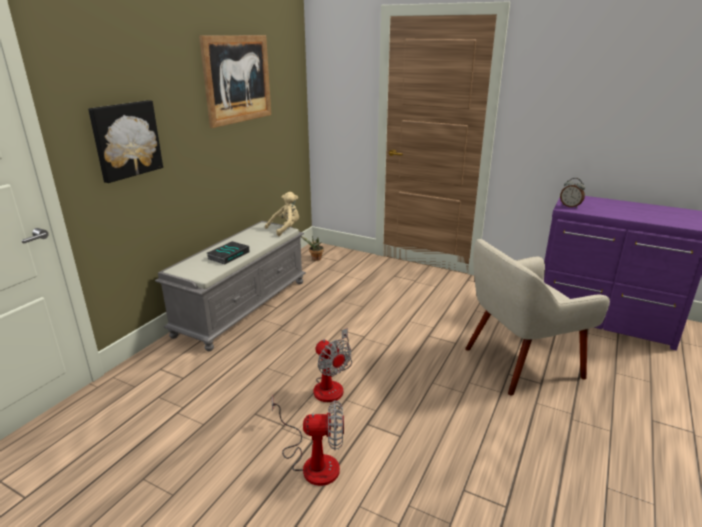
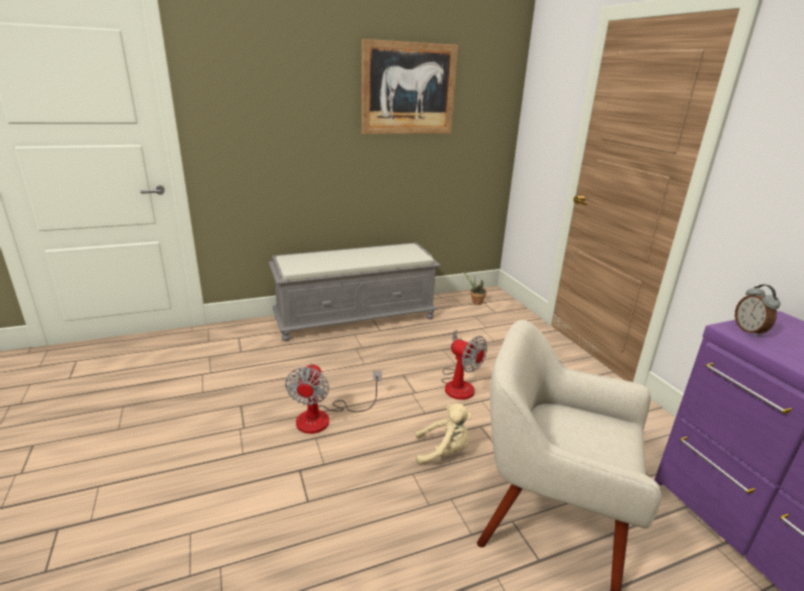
camera: 40 degrees right, 0 degrees up
picture [88,100,163,183] -> none
book [207,241,249,264] -> none
beige plush toy [265,192,299,236] -> beige plush toy moved to [416,403,472,465]
fan [272,396,344,486] -> fan moved to [441,330,487,400]

